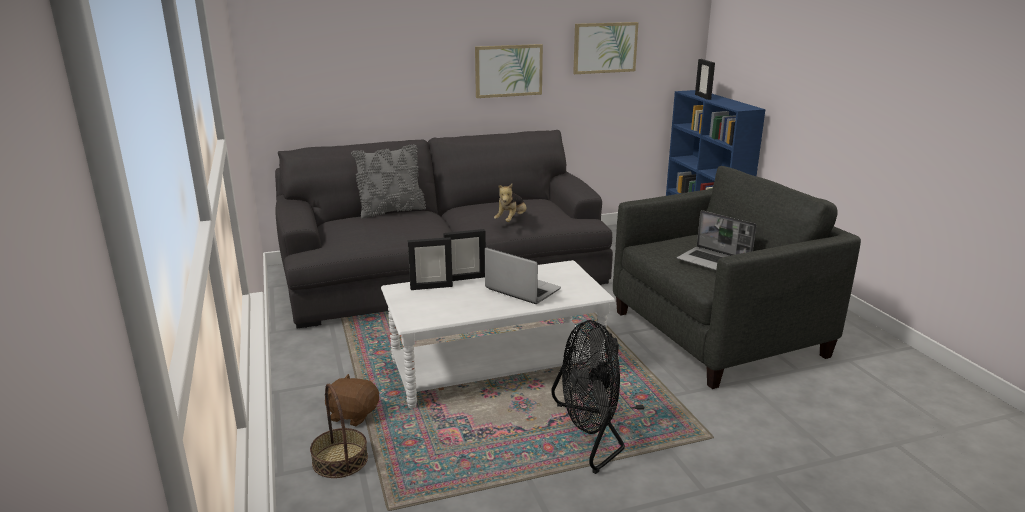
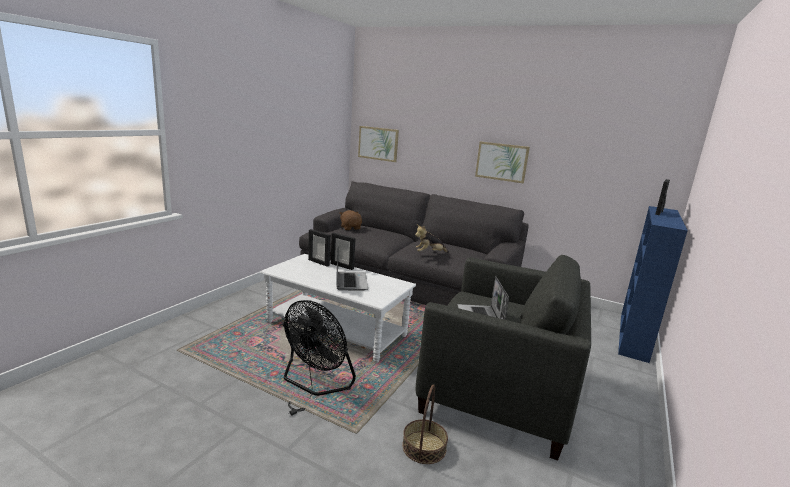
camera: 45 degrees right, 5 degrees down
basket [310,384,368,478] -> basket moved to [402,384,448,464]
brown plush toy [325,374,379,426] -> brown plush toy moved to [340,210,362,230]
grey pillow [351,144,426,219] -> none
black fan [551,320,644,474] -> black fan turned 90 degrees clockwise [282,300,356,415]
picture [573,22,638,74] -> picture moved to [358,126,399,162]

